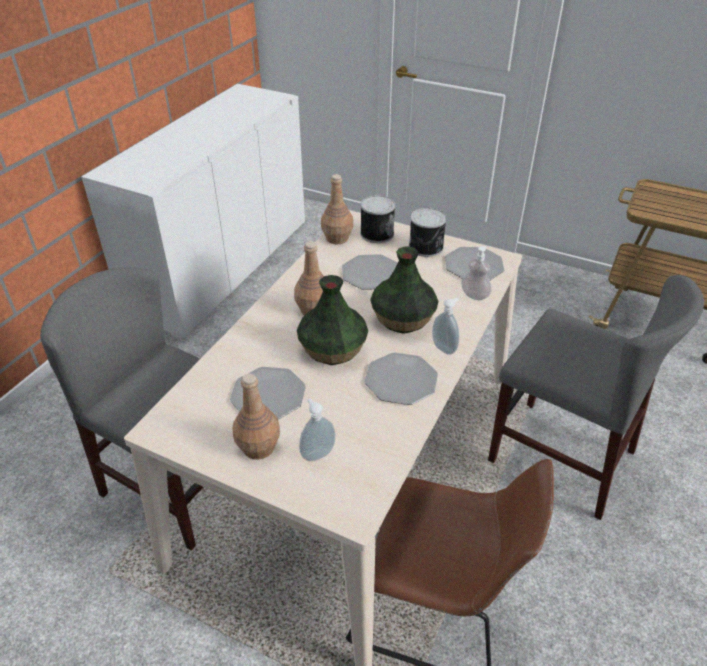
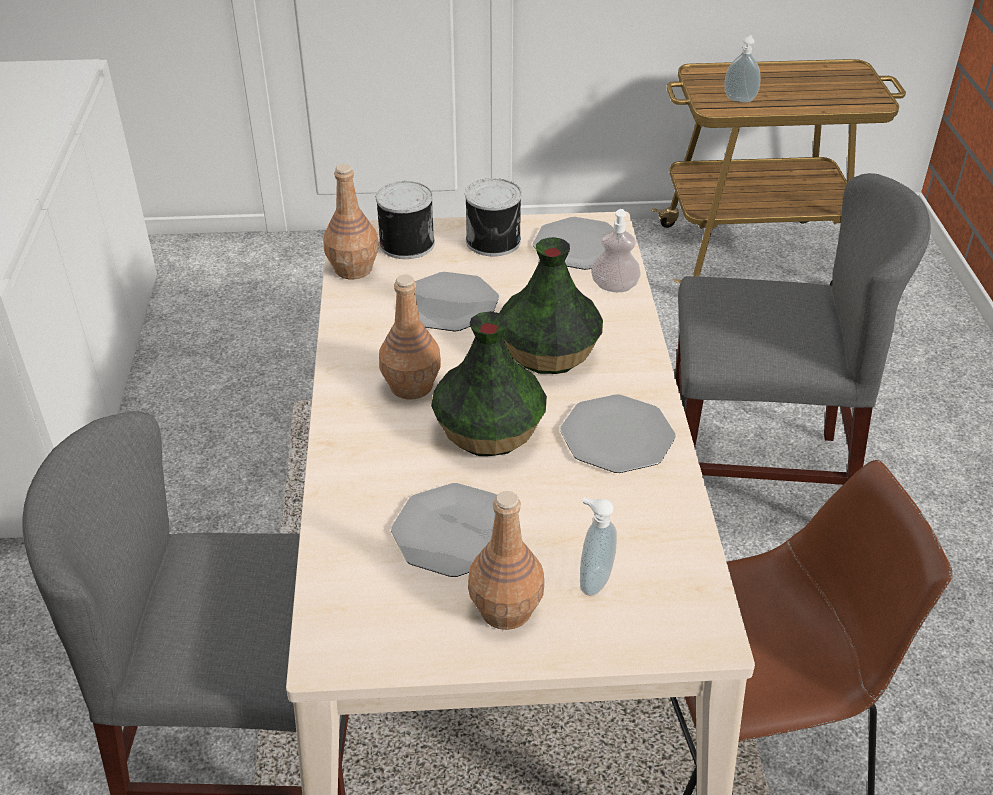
camera: 30 degrees left, 0 degrees up
soap dispenser [432,297,459,355] -> soap dispenser moved to [724,35,761,102]

